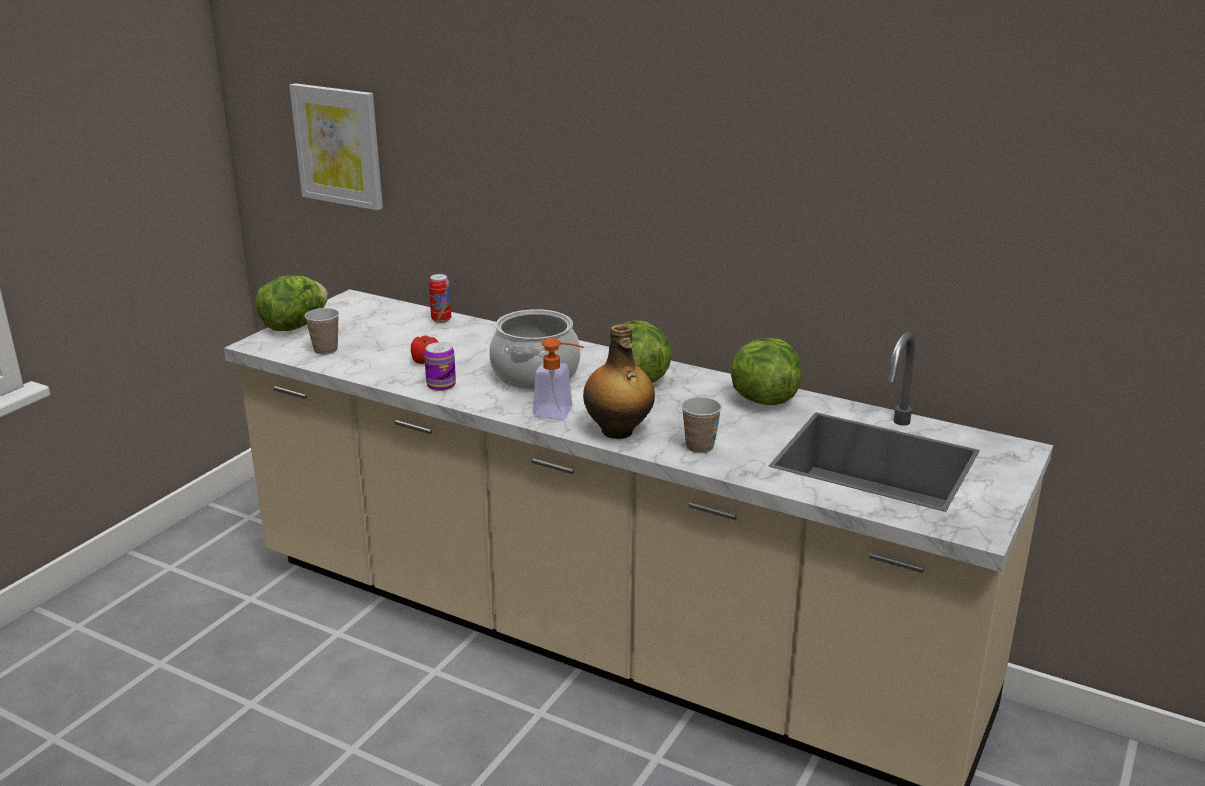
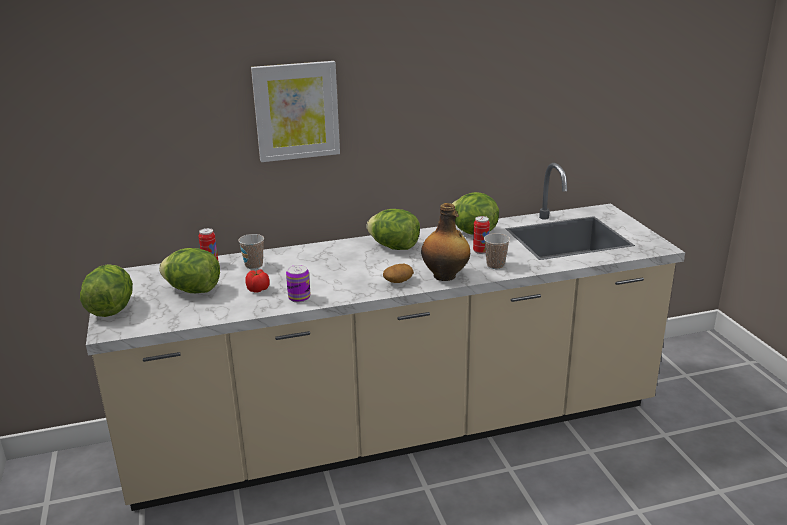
camera: 45 degrees left, 0 degrees up
picture [289,83,383,210] -> picture moved to [251,61,340,162]
cup [305,308,339,355] -> cup moved to [238,234,264,269]
cooking pot [489,309,581,390] -> none
soap dispenser [533,338,584,420] -> potato [383,264,414,283]
none -> lettuce [159,248,220,293]
none -> can [473,216,490,254]

